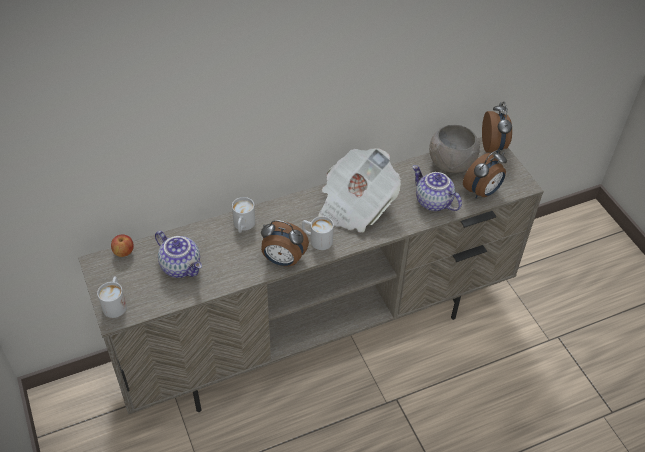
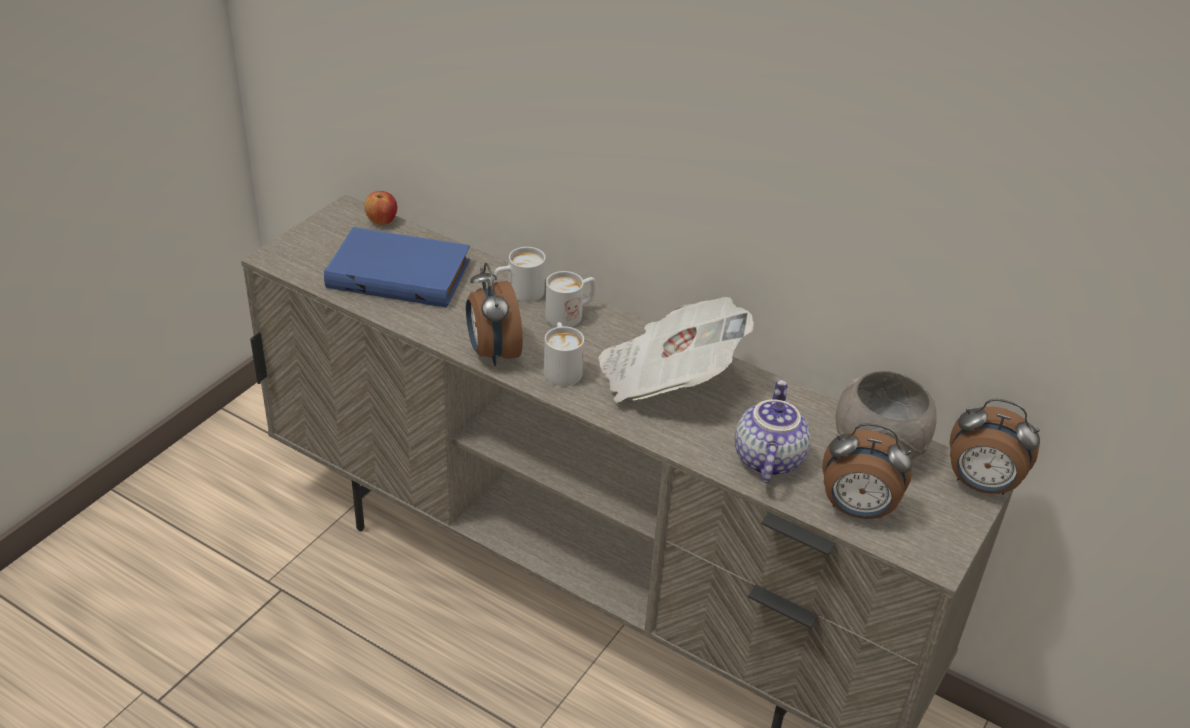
camera: 55 degrees right, 10 degrees down
white mug [97,276,127,318] -> white mug moved to [545,271,596,327]
teapot [155,231,202,278] -> blue book [324,227,470,307]
alarm clock [482,102,512,153] -> alarm clock turned 60 degrees clockwise [950,399,1040,495]

